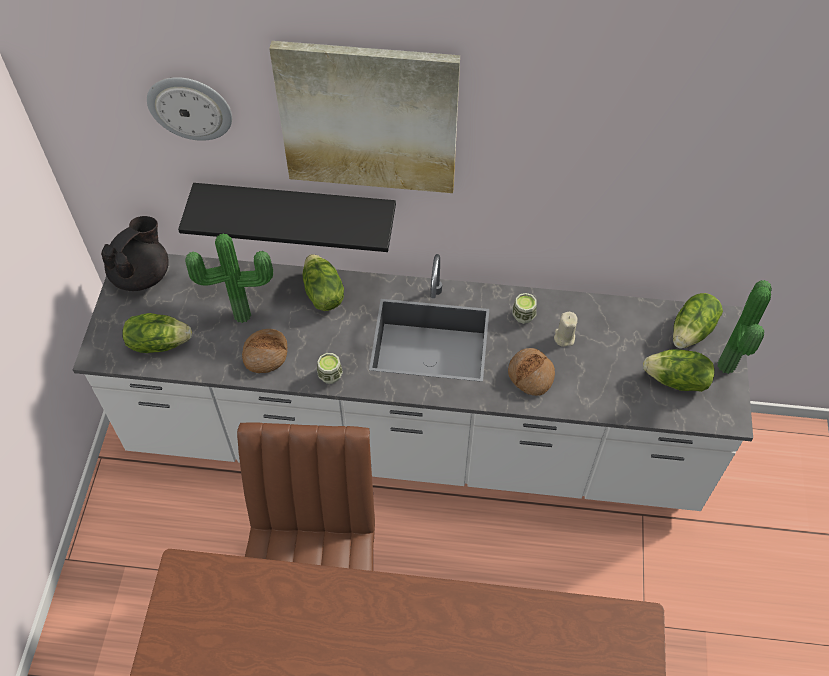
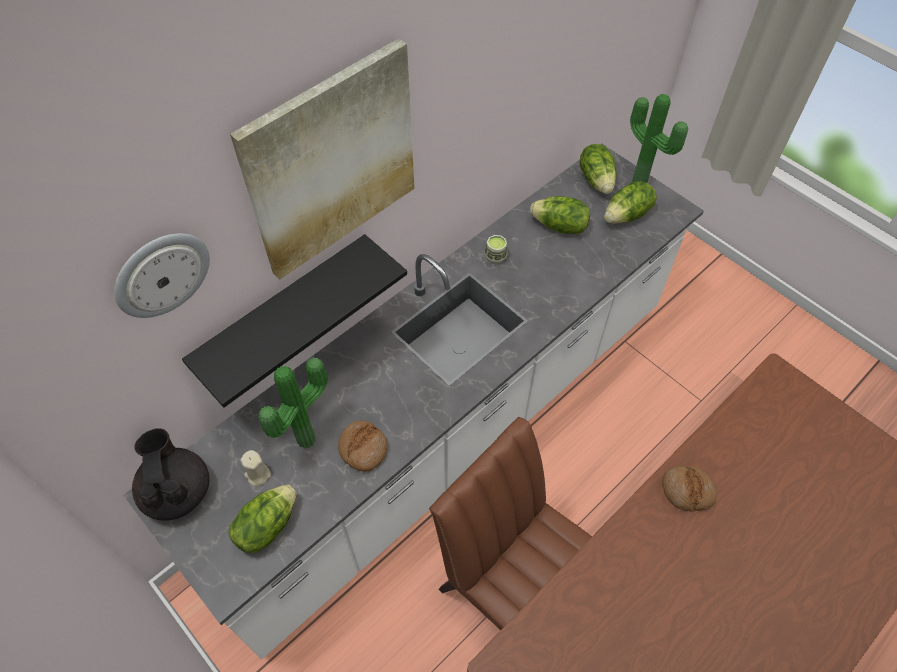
camera: 50 degrees left, 0 degrees up
lettuce [303,254,344,311] -> lettuce moved to [530,196,590,234]
cup [317,353,343,384] -> none
bread [508,348,555,396] -> bread moved to [662,465,717,512]
beige candle [554,312,578,347] -> beige candle moved to [240,450,271,486]

